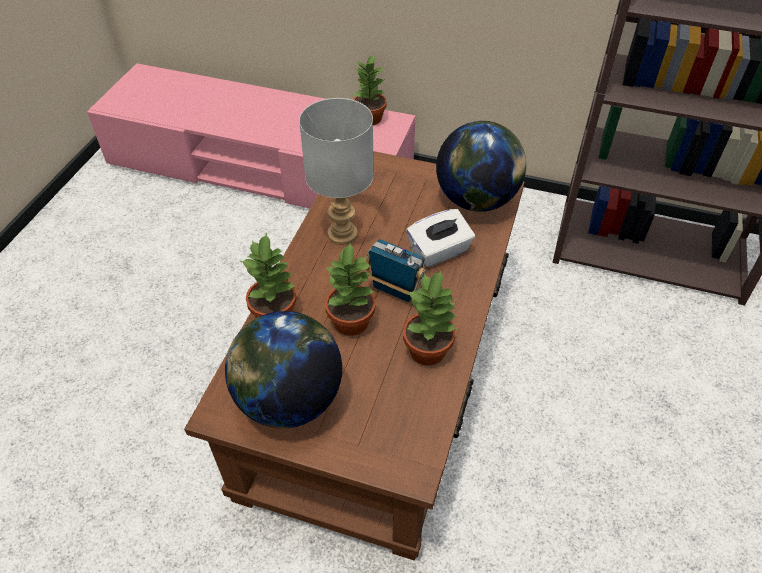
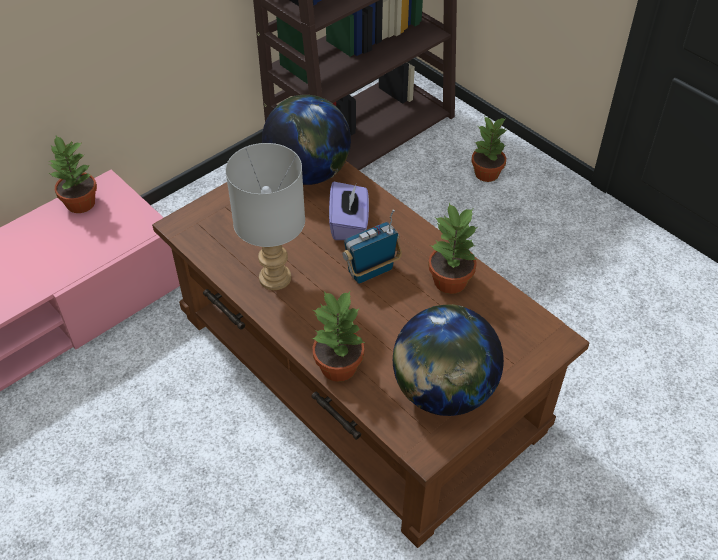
camera: 60 degrees left, 0 degrees up
potted plant [325,243,375,336] -> potted plant moved to [471,116,507,182]
white tissue box [407,209,475,267] -> purple tissue box [329,182,369,240]

